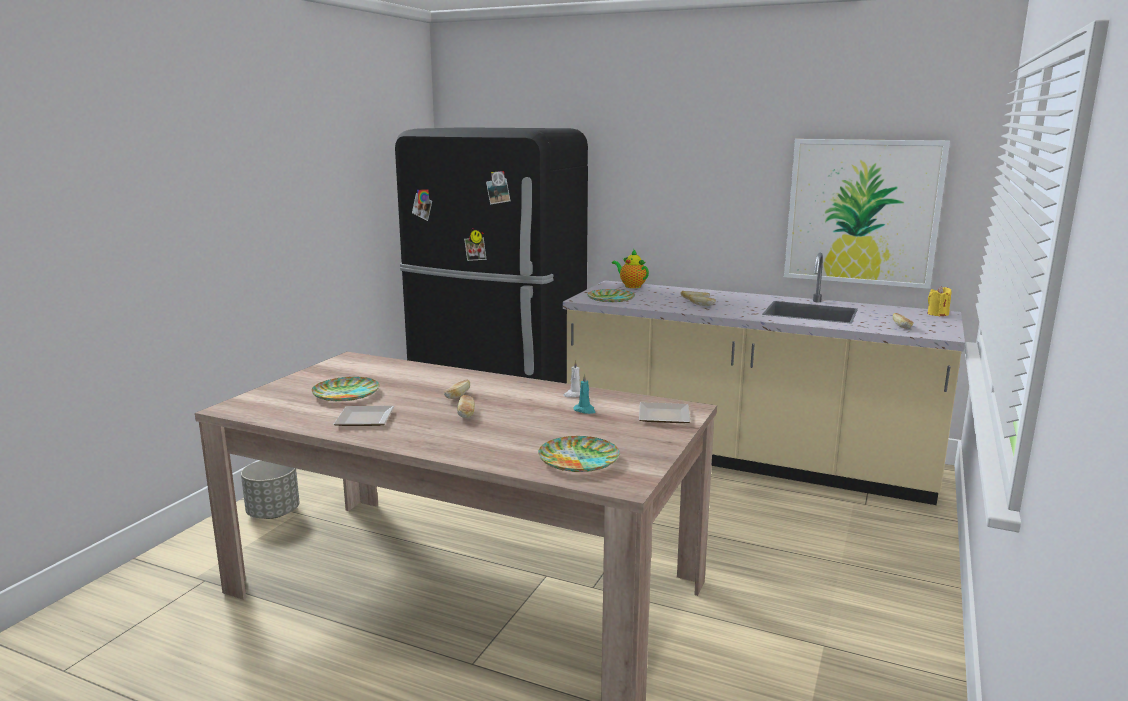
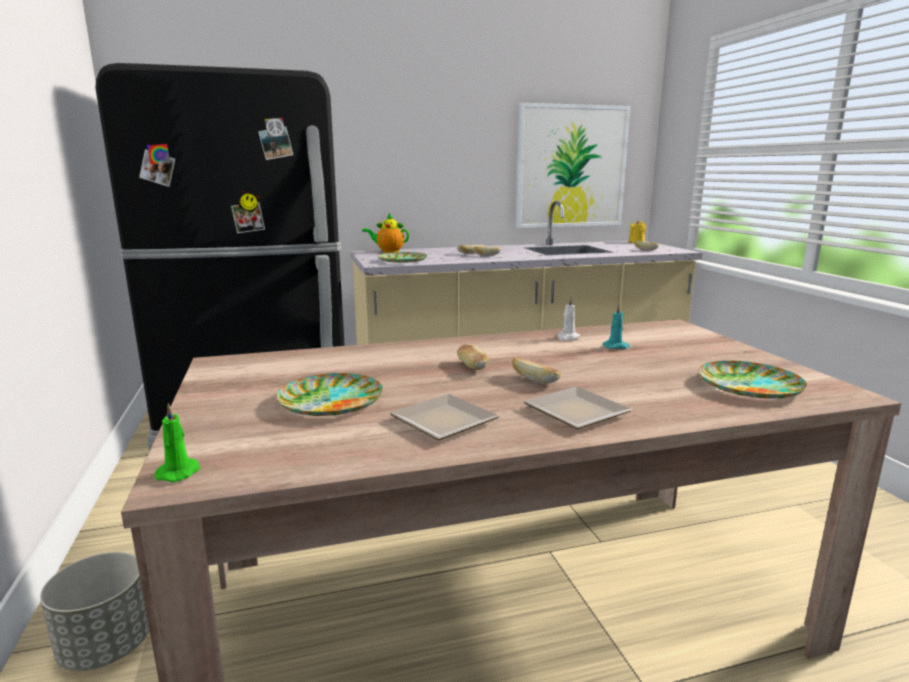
camera: 40 degrees left, 0 degrees up
plate [639,402,690,423] -> plate moved to [524,387,632,429]
none -> green candle [154,403,201,482]

